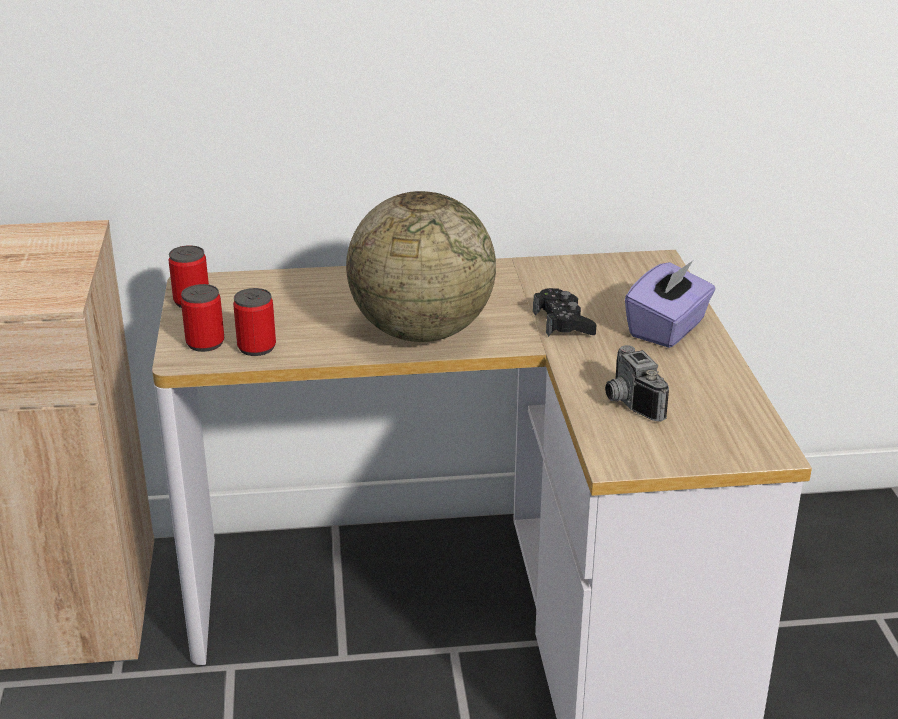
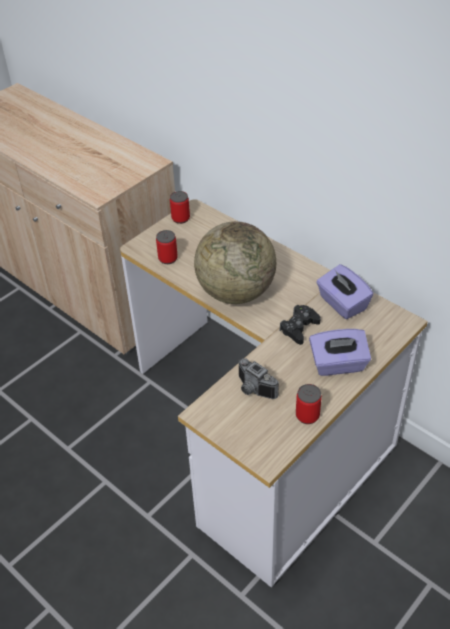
camera: 50 degrees right, 15 degrees up
can [181,284,224,352] -> can moved to [296,384,322,424]
camera [605,345,669,422] -> camera turned 75 degrees counterclockwise [238,358,279,399]
none -> purple tissue box [317,264,374,319]

